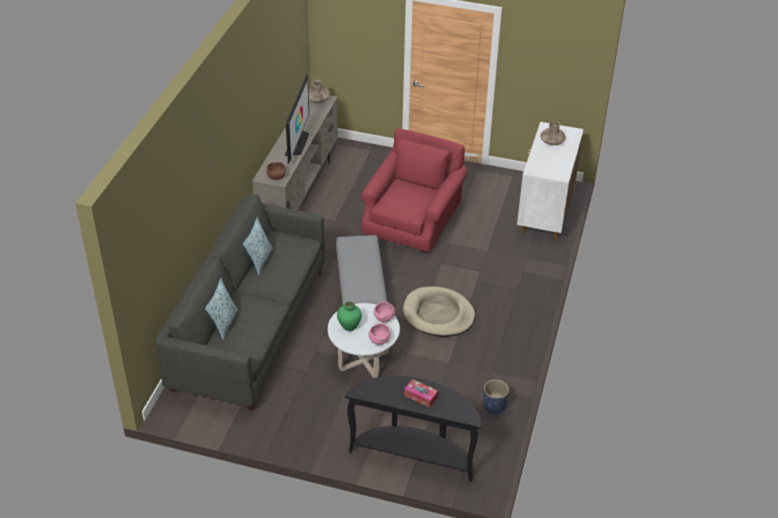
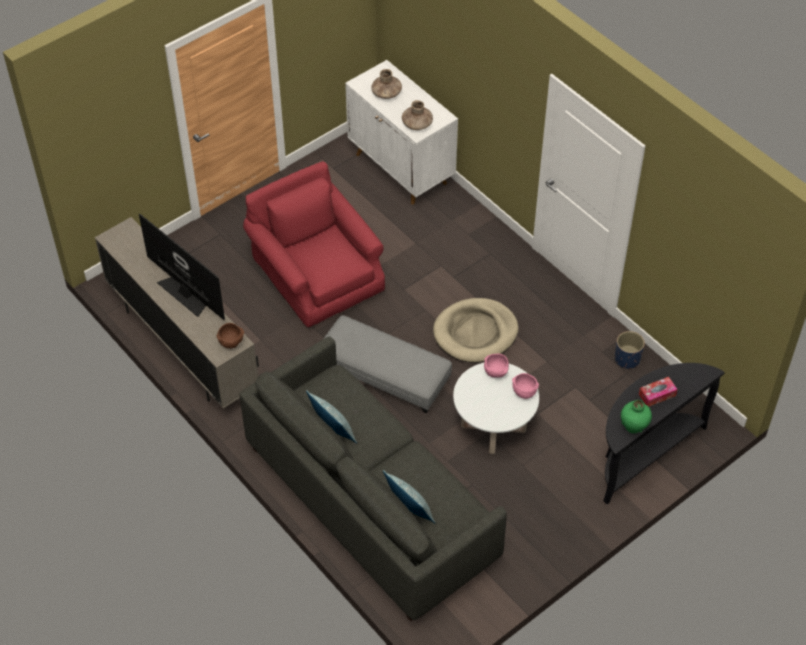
camera: 55 degrees left, 10 degrees up
brown vase [308,80,330,103] -> brown vase moved to [402,100,433,130]
green vase [337,301,362,331] -> green vase moved to [621,400,652,434]

